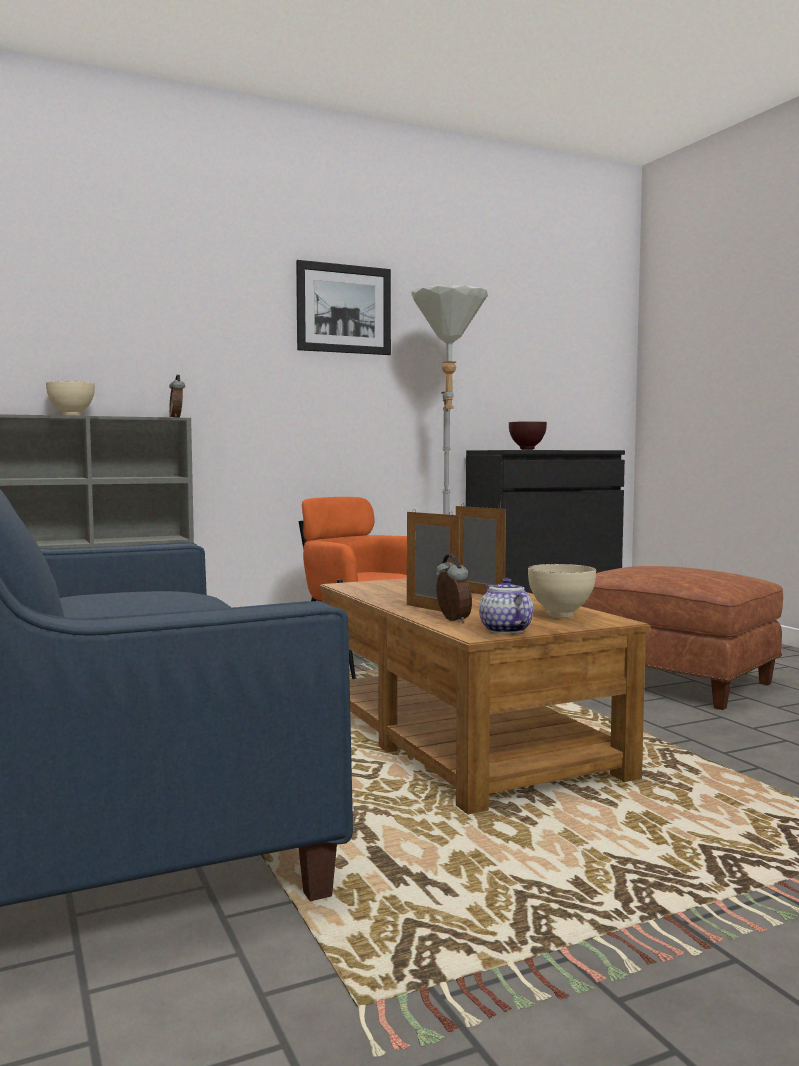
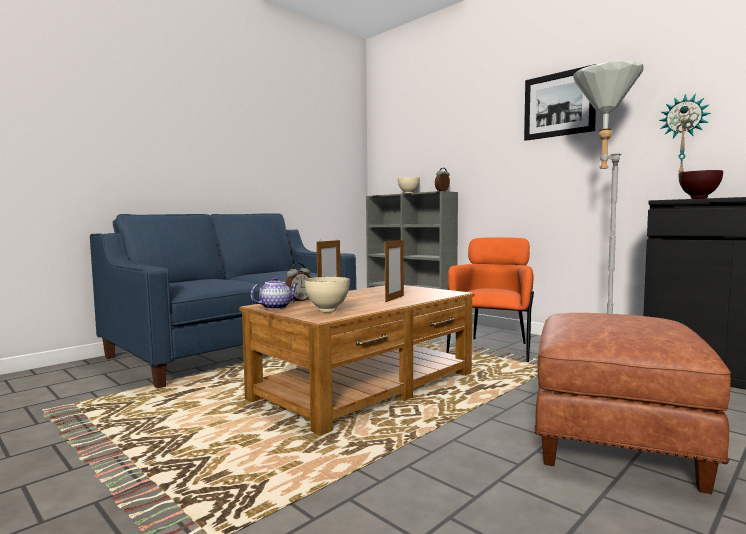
camera: 70 degrees right, 0 degrees up
none -> wall clock [659,94,711,173]

